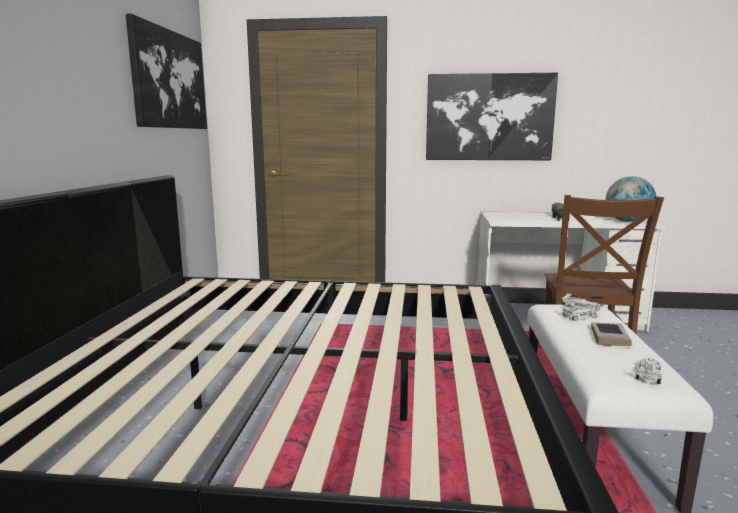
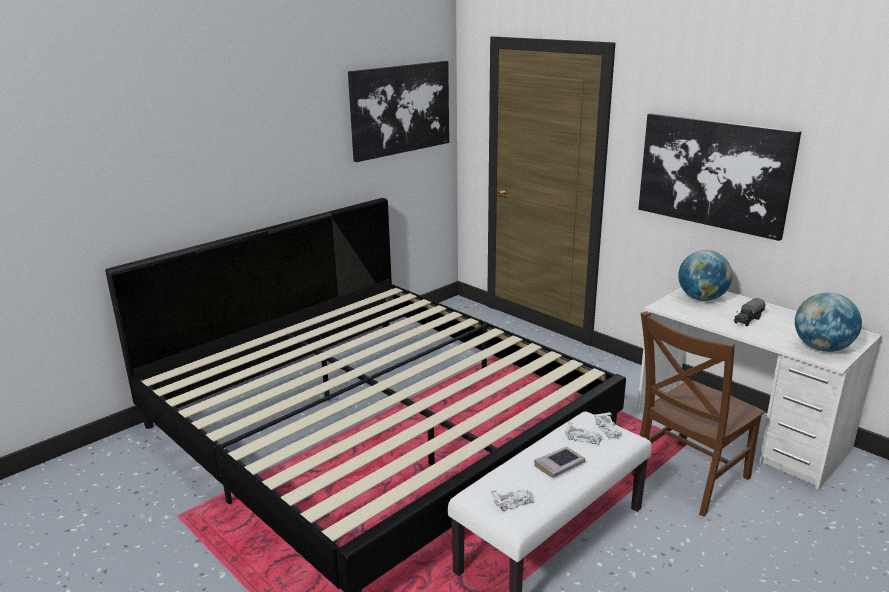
camera: 40 degrees right, 10 degrees up
none -> globe [678,250,732,301]

